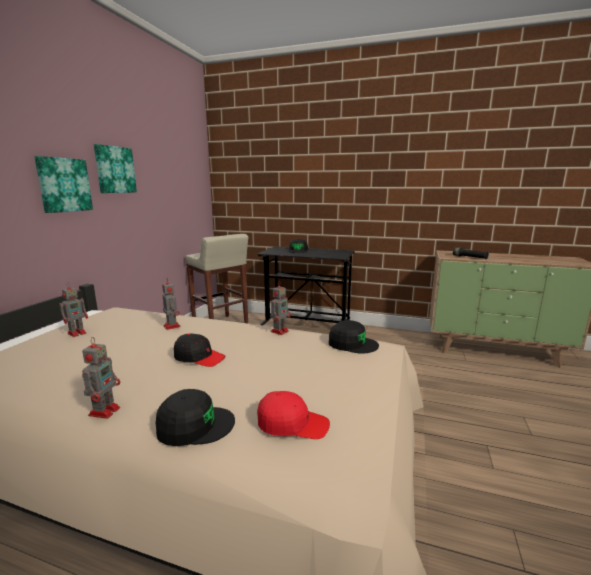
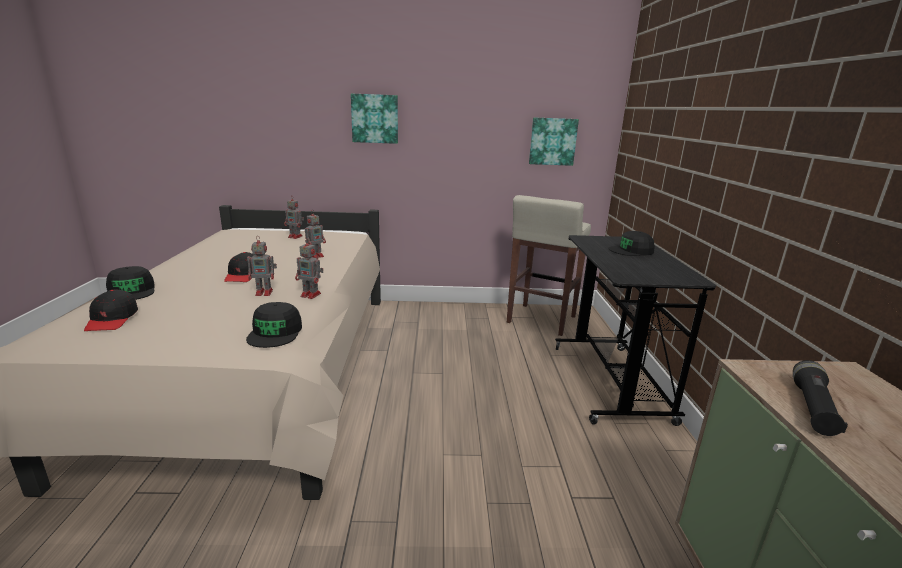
camera: 70 degrees right, 5 degrees up
toy robot [82,337,120,419] -> toy robot moved to [247,237,277,296]
picture [94,144,137,193] -> picture moved to [529,117,579,166]
red cap [257,391,330,439] -> black cap [84,290,138,331]

